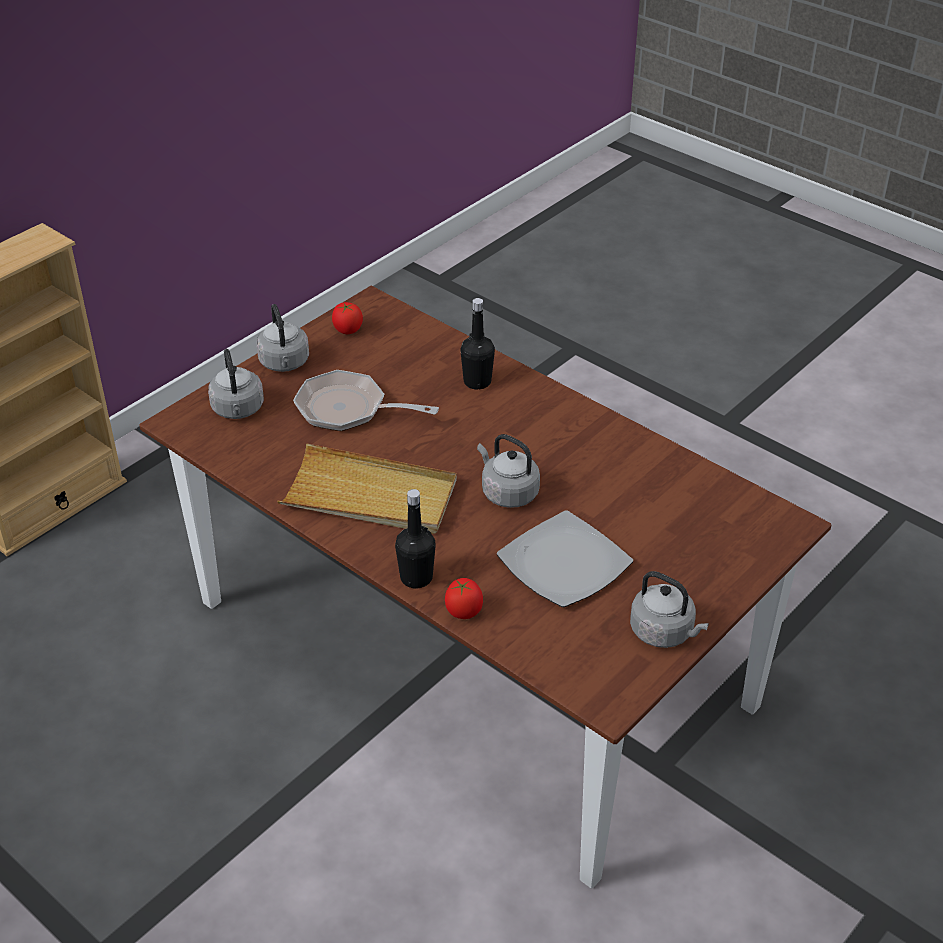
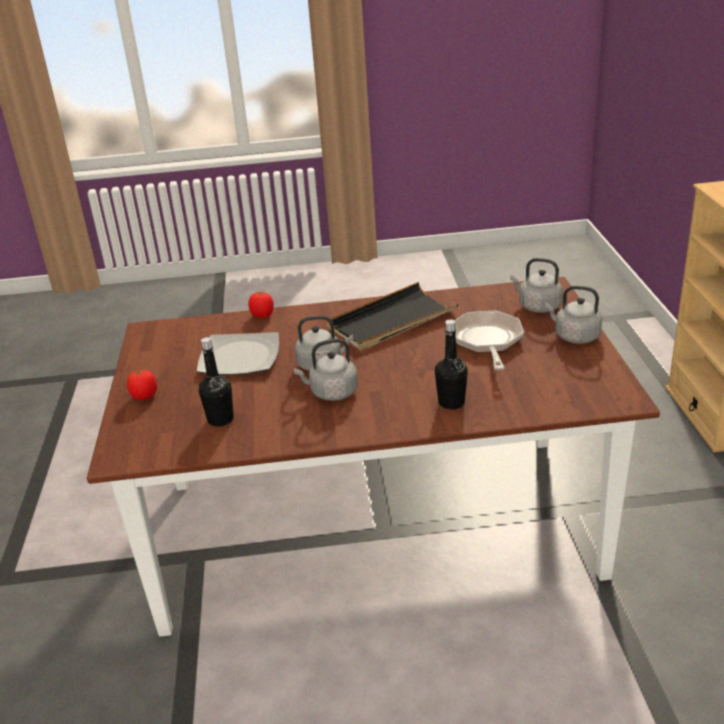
camera: 135 degrees right, 10 degrees down
beige tray [277,443,457,534] -> black tray [326,282,458,350]
frying pan [293,370,439,431] -> frying pan turned 60 degrees counterclockwise [455,311,524,370]
tomato [332,302,363,334] -> tomato moved to [127,369,157,400]
black bottle [395,489,436,588] -> black bottle moved to [199,337,234,427]
grey kettle [630,571,709,648] -> grey kettle moved to [294,339,358,401]

